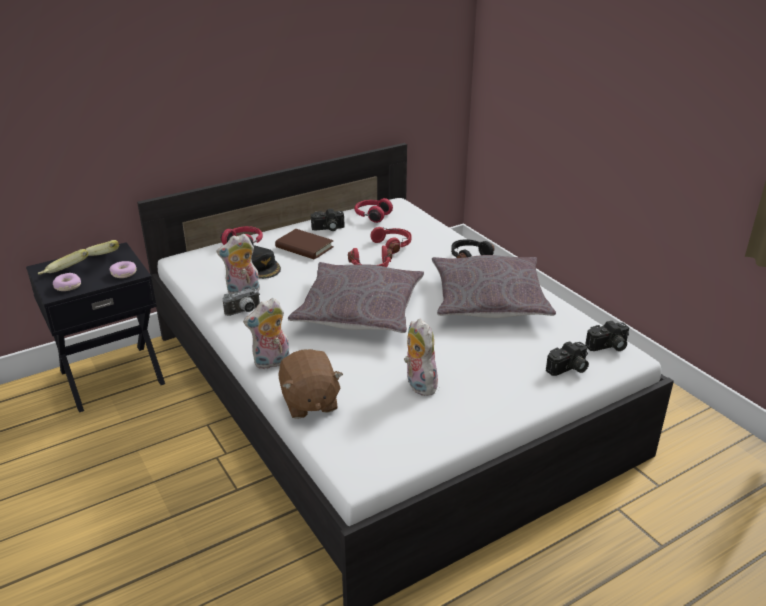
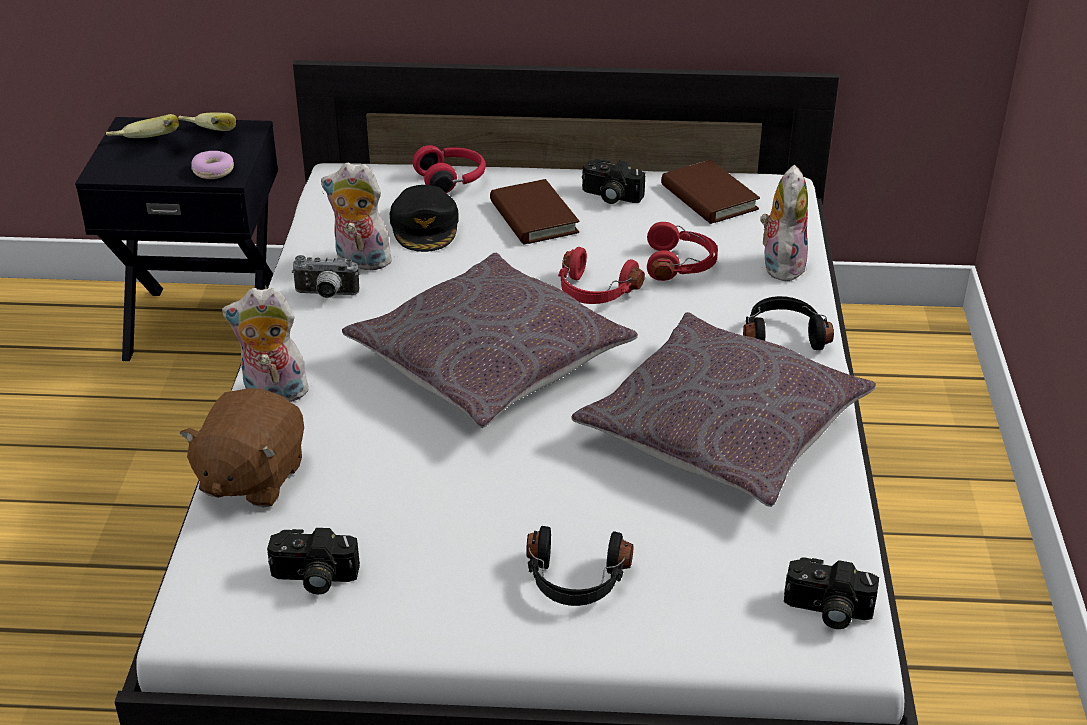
camera: 35 degrees right, 5 degrees up
donut [53,273,81,291] -> none
red headphones [354,198,393,223] -> brown book [661,160,760,224]
plush toy [404,319,438,396] -> plush toy moved to [760,165,808,281]
camera [546,341,589,376] -> camera moved to [267,528,360,594]
none -> black headphones [526,526,633,606]

